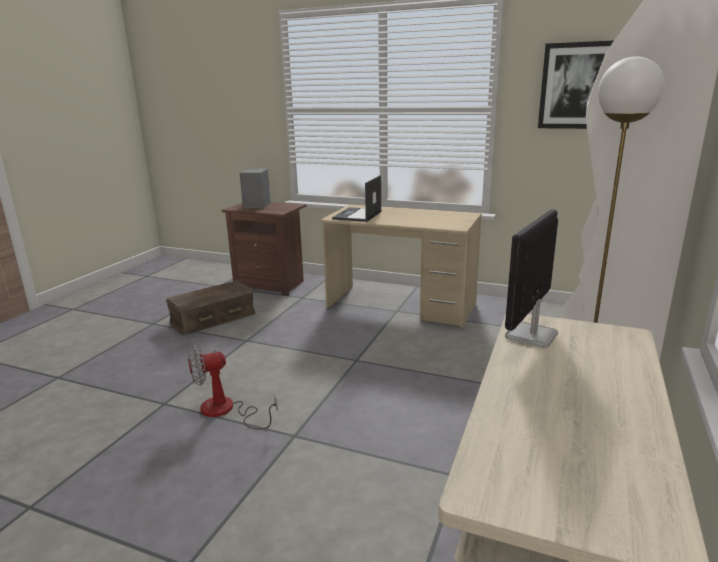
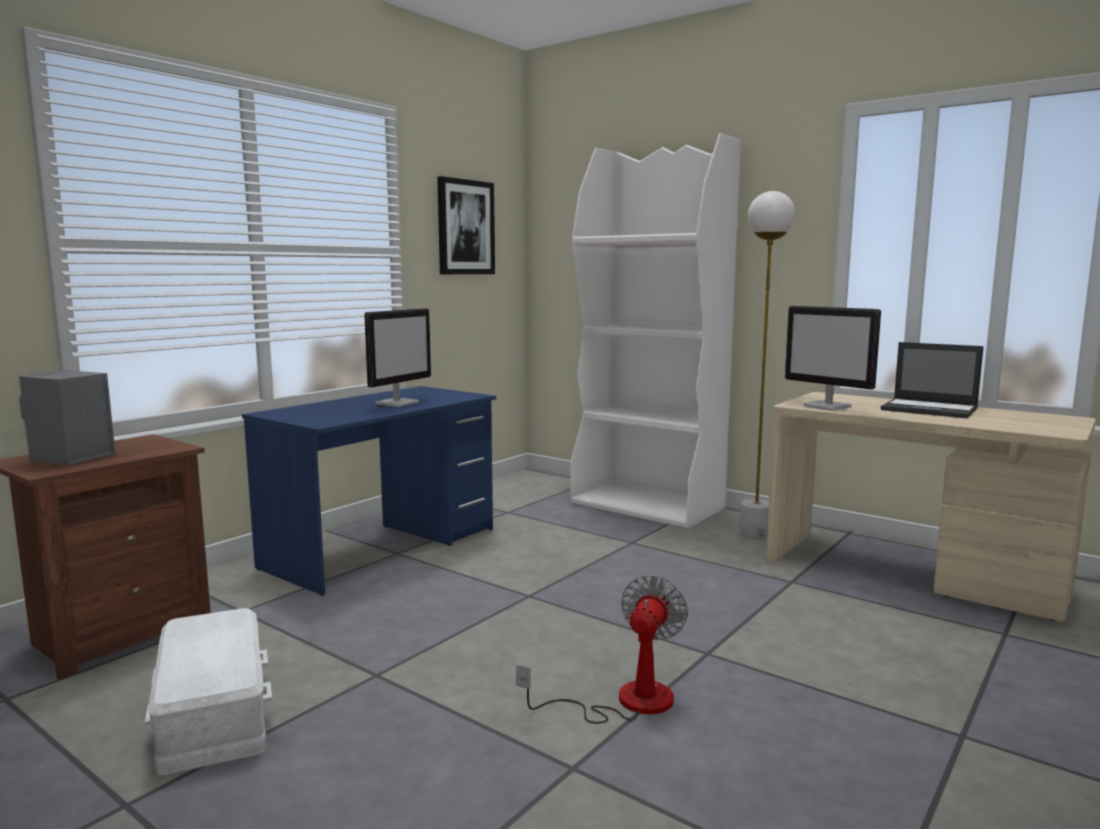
camera: 75 degrees left, 10 degrees down
brown storage box [166,281,255,335] -> white storage box [145,608,272,775]
fan [188,345,278,430] -> fan turned 150 degrees counterclockwise [516,575,688,724]
beige desk [320,204,482,328] -> blue desk [242,386,496,596]
laptop [332,175,382,222] -> laptop moved to [881,342,984,418]
none -> monitor [364,308,431,407]

